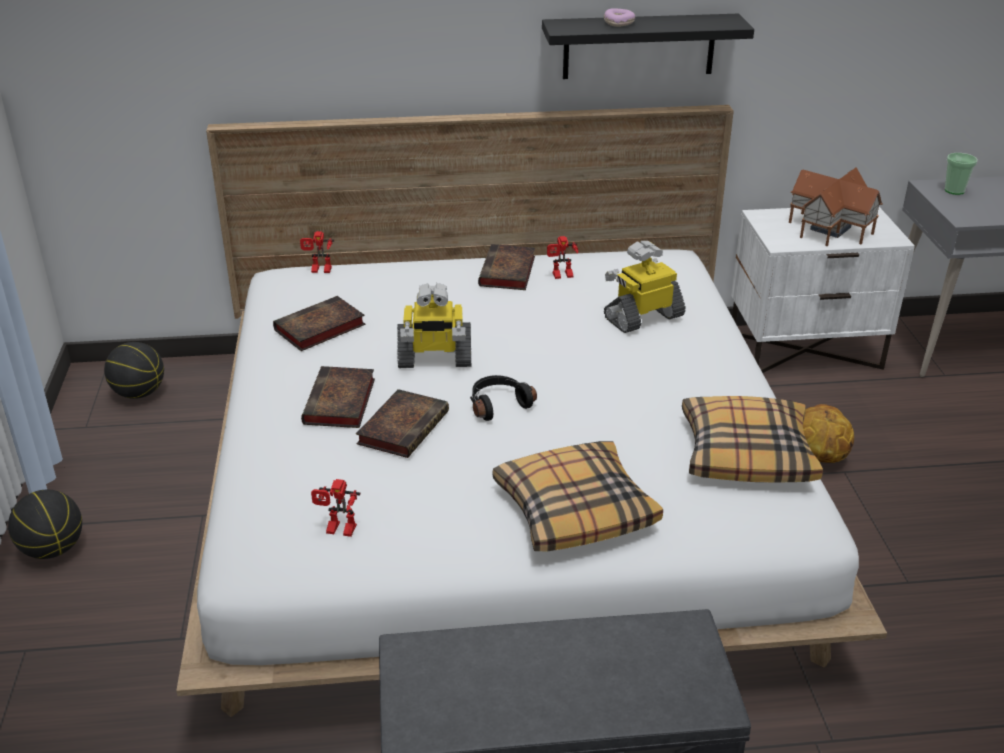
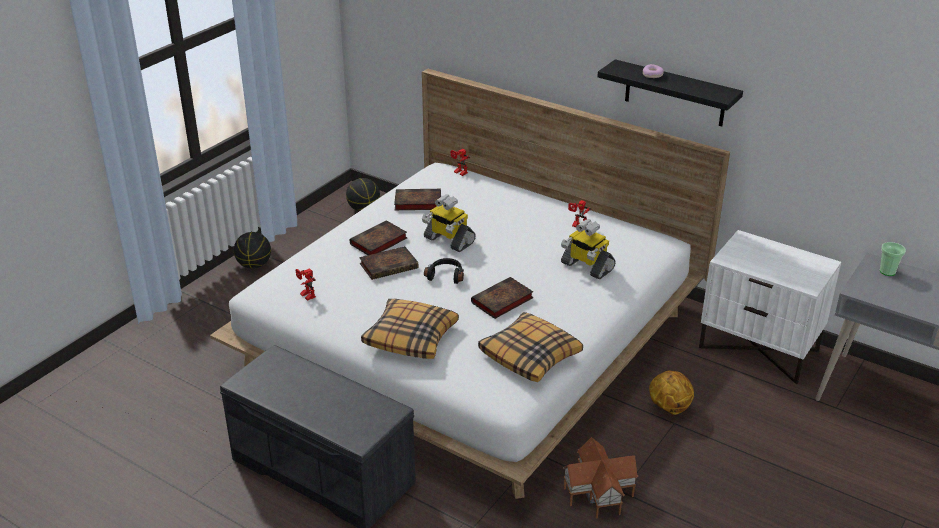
camera: 40 degrees right, 0 degrees up
book [478,244,535,290] -> book moved to [471,277,533,319]
toy robot [604,241,686,333] -> toy robot turned 150 degrees counterclockwise [561,219,616,280]
toy house [789,167,883,246] -> toy house moved to [563,437,639,519]

